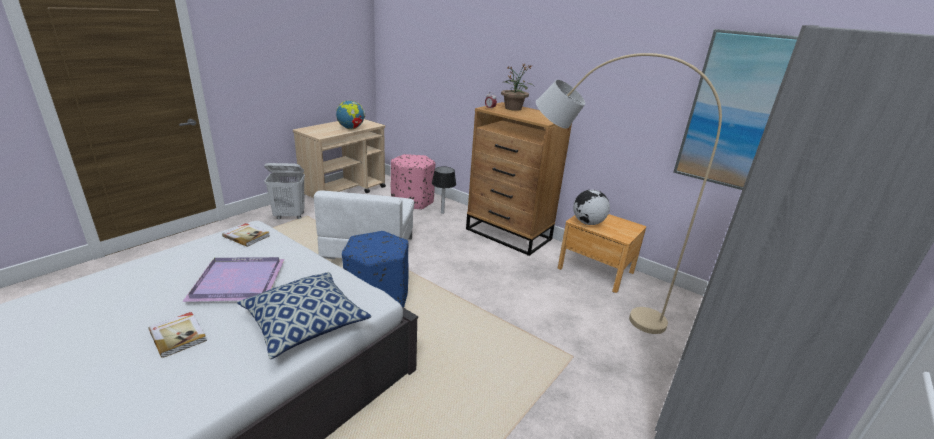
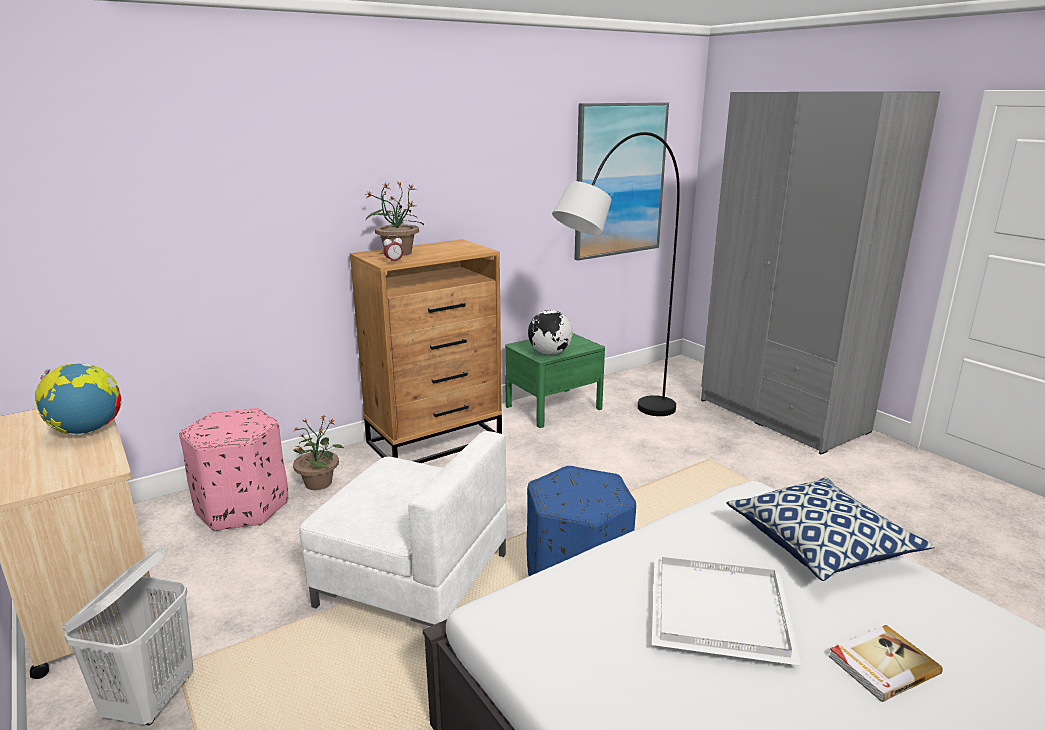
camera: 70 degrees left, 5 degrees down
purple tray [182,257,285,302] -> white tray [652,557,802,666]
book [222,223,270,247] -> none
table lamp [432,166,456,214] -> potted plant [293,415,344,490]
beige floor lamp [536,53,722,334] -> black floor lamp [552,132,680,416]
brown nightstand [558,214,646,293] -> green nightstand [505,333,605,428]

